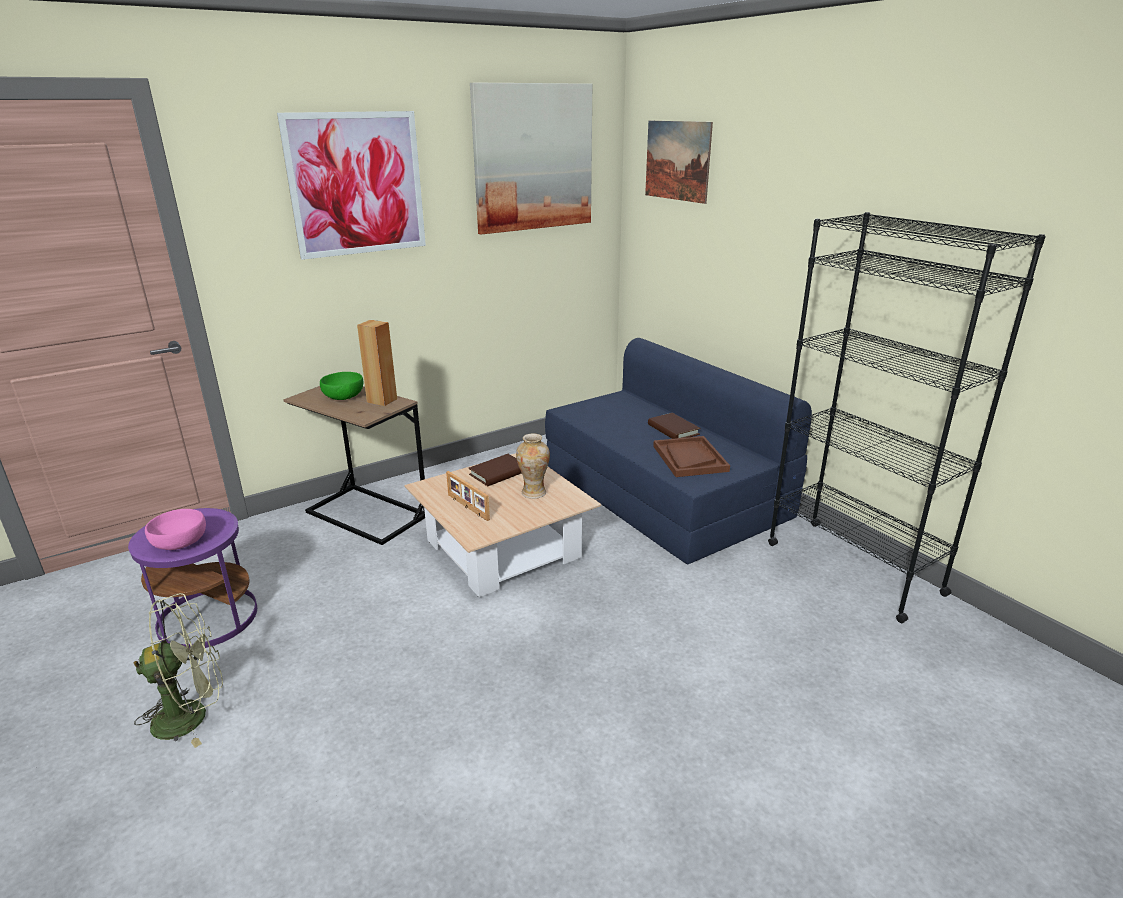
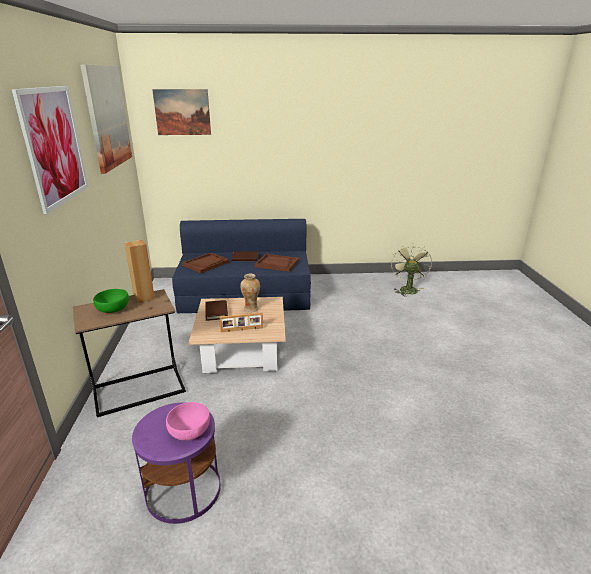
camera: 60 degrees left, 0 degrees up
green fan [133,593,223,748] -> green fan moved to [391,244,432,297]
black bookcase [768,212,1046,623] -> none
none -> brown tray [182,253,229,273]

